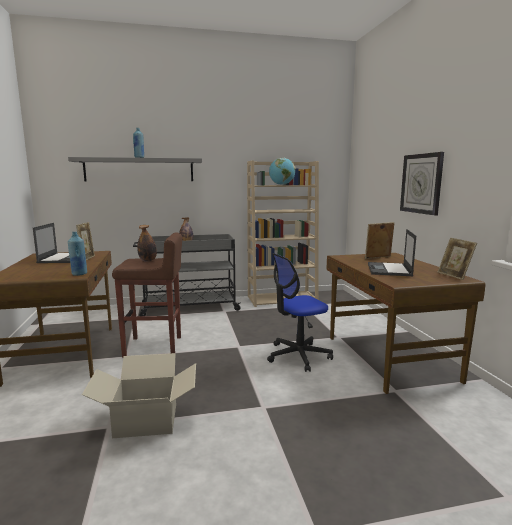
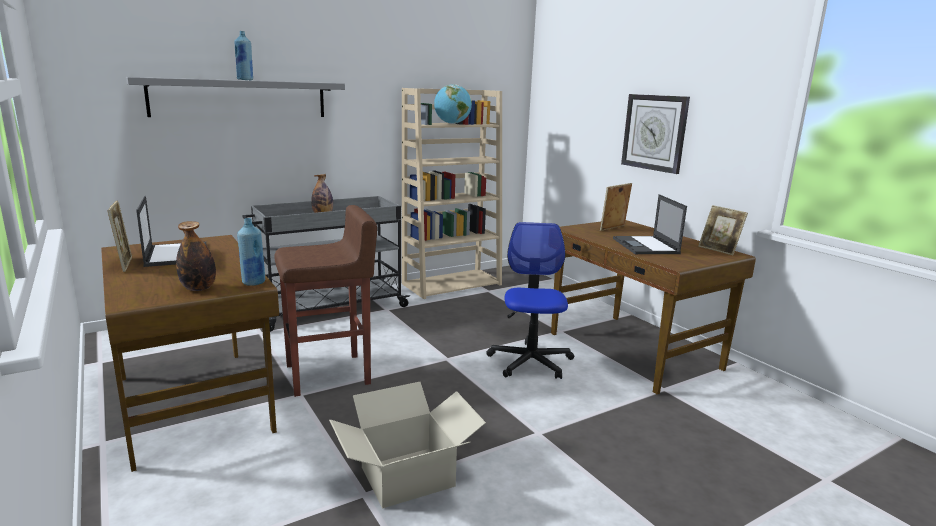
camera: 20 degrees left, 5 degrees up
picture frame [76,222,95,261] -> picture frame moved to [107,201,132,272]
bottle [137,225,157,262] -> bottle moved to [176,221,216,291]
office chair [267,253,333,372] -> office chair turned 135 degrees clockwise [486,222,574,379]

